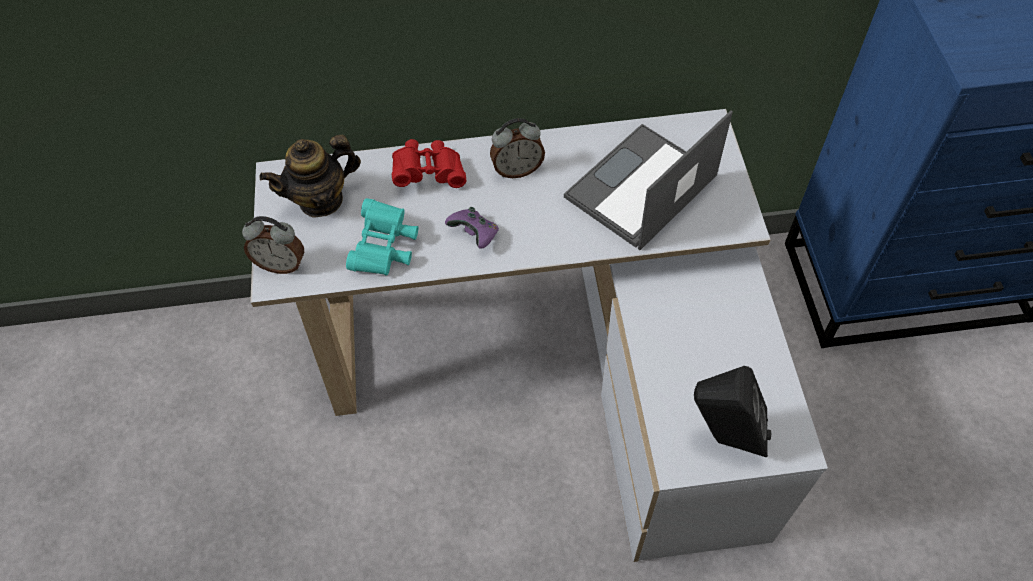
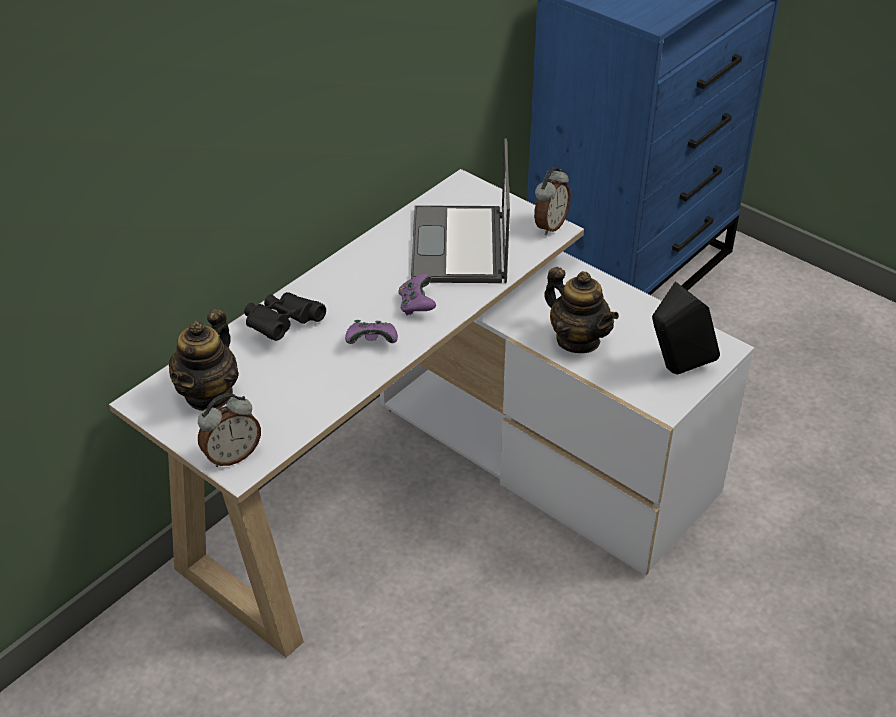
camera: 45 degrees left, 15 degrees down
turquoise binoculars [346,198,418,276] -> none
red binoculars [392,139,466,188] -> black binoculars [244,292,326,341]
alarm clock [490,118,545,178] -> alarm clock moved to [534,167,571,235]
none -> purple game controller [398,274,436,315]
none -> teapot [544,267,619,353]

